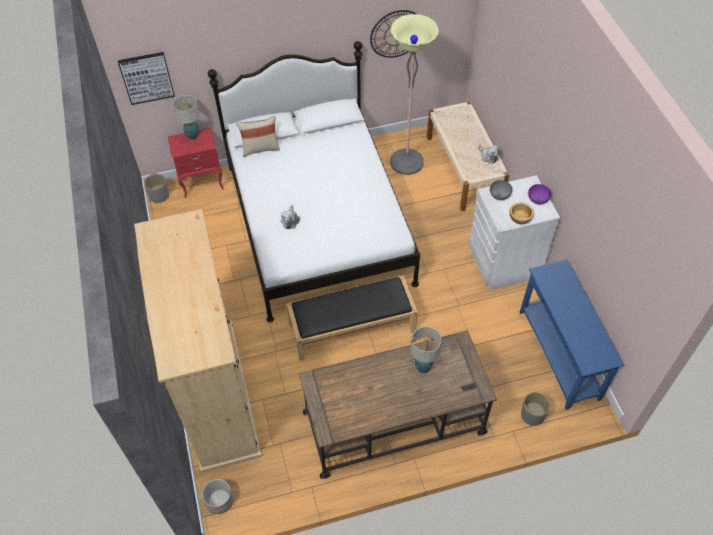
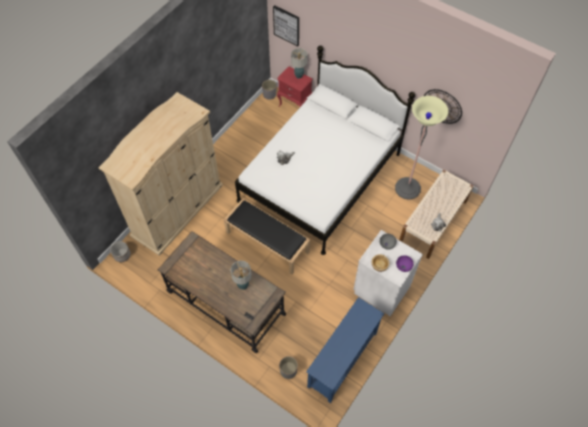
camera: 50 degrees right, 5 degrees up
beige pillow [236,116,280,157] -> none

